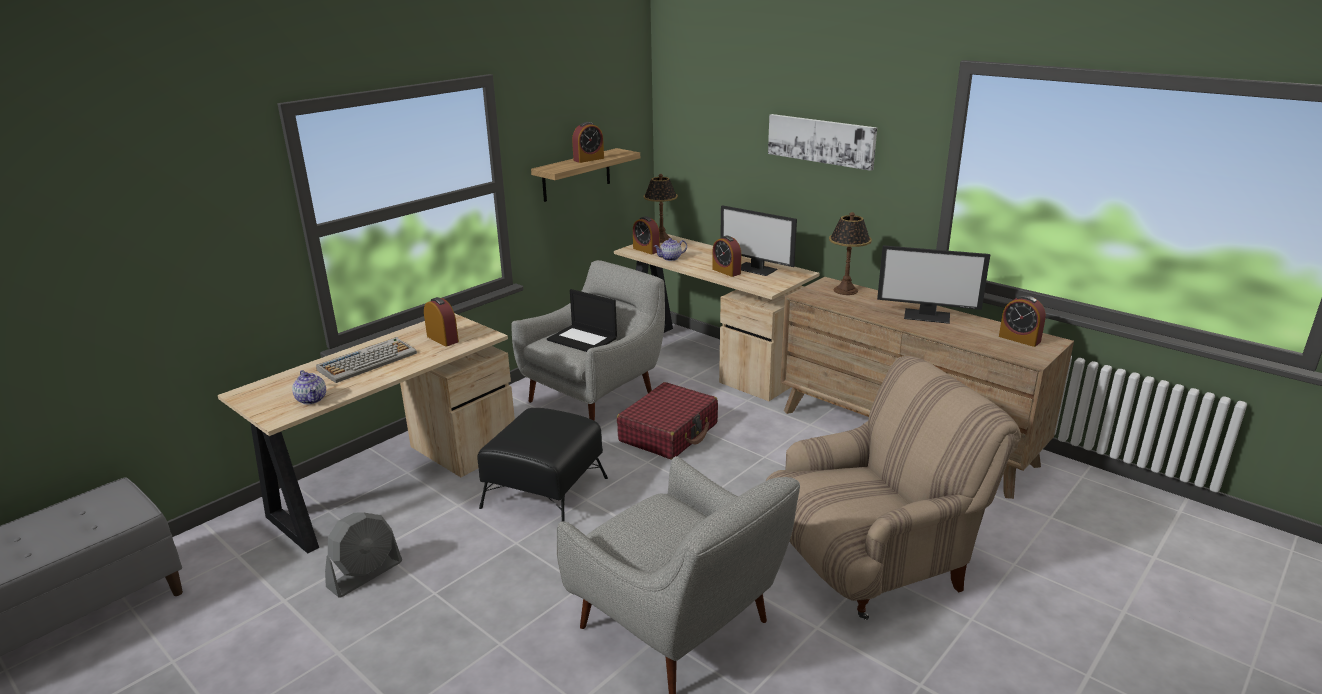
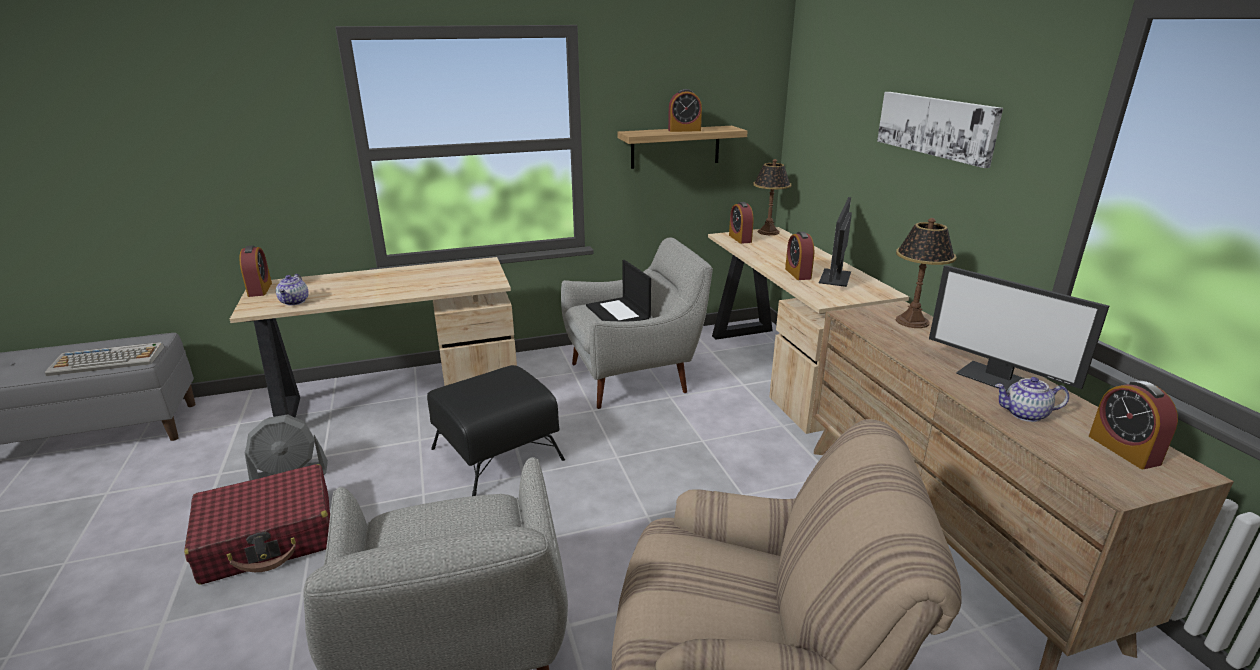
camera: 30 degrees right, 0 degrees up
keyboard [316,337,417,383] -> keyboard moved to [45,342,164,376]
alarm clock [424,297,459,347] -> alarm clock moved to [239,245,272,297]
red suitcase [617,382,718,460] -> red suitcase moved to [184,464,330,585]
teapot [654,238,687,261] -> teapot moved to [995,377,1069,422]
monitor [720,205,797,276] -> monitor turned 45 degrees clockwise [819,197,852,287]

